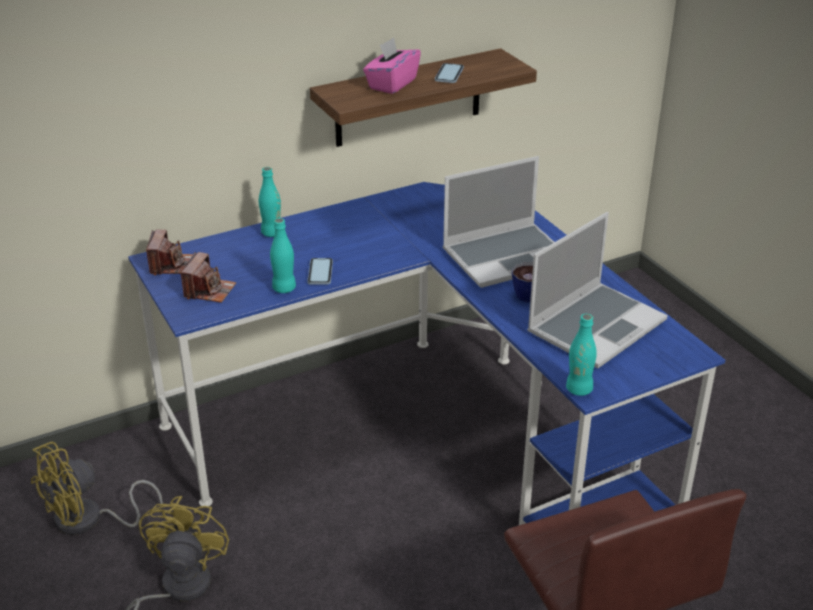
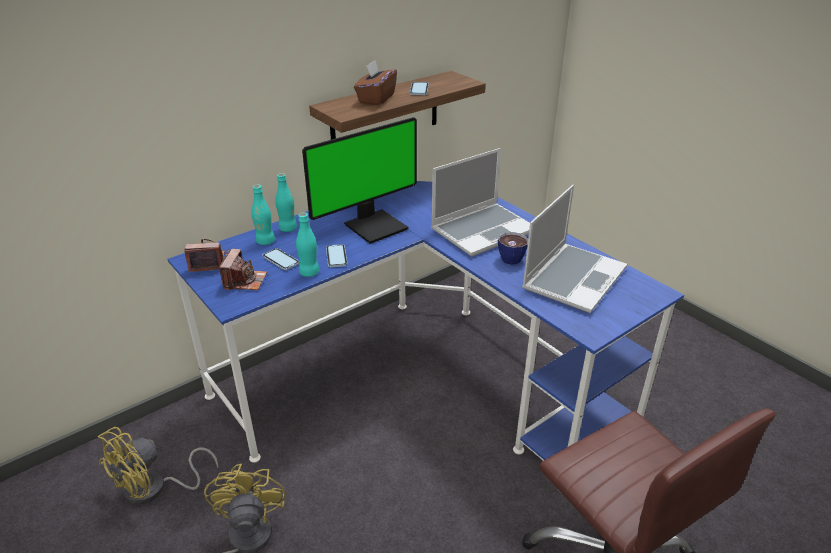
camera: 10 degrees left, 0 degrees up
camera [146,229,193,276] -> camera turned 90 degrees counterclockwise [185,239,225,272]
pink tissue box [363,37,421,94] -> brown tissue box [354,60,397,106]
turquoise bottle [566,314,597,396] -> turquoise bottle moved to [252,185,275,245]
none -> phone [262,248,299,270]
none -> monitor [302,117,417,244]

